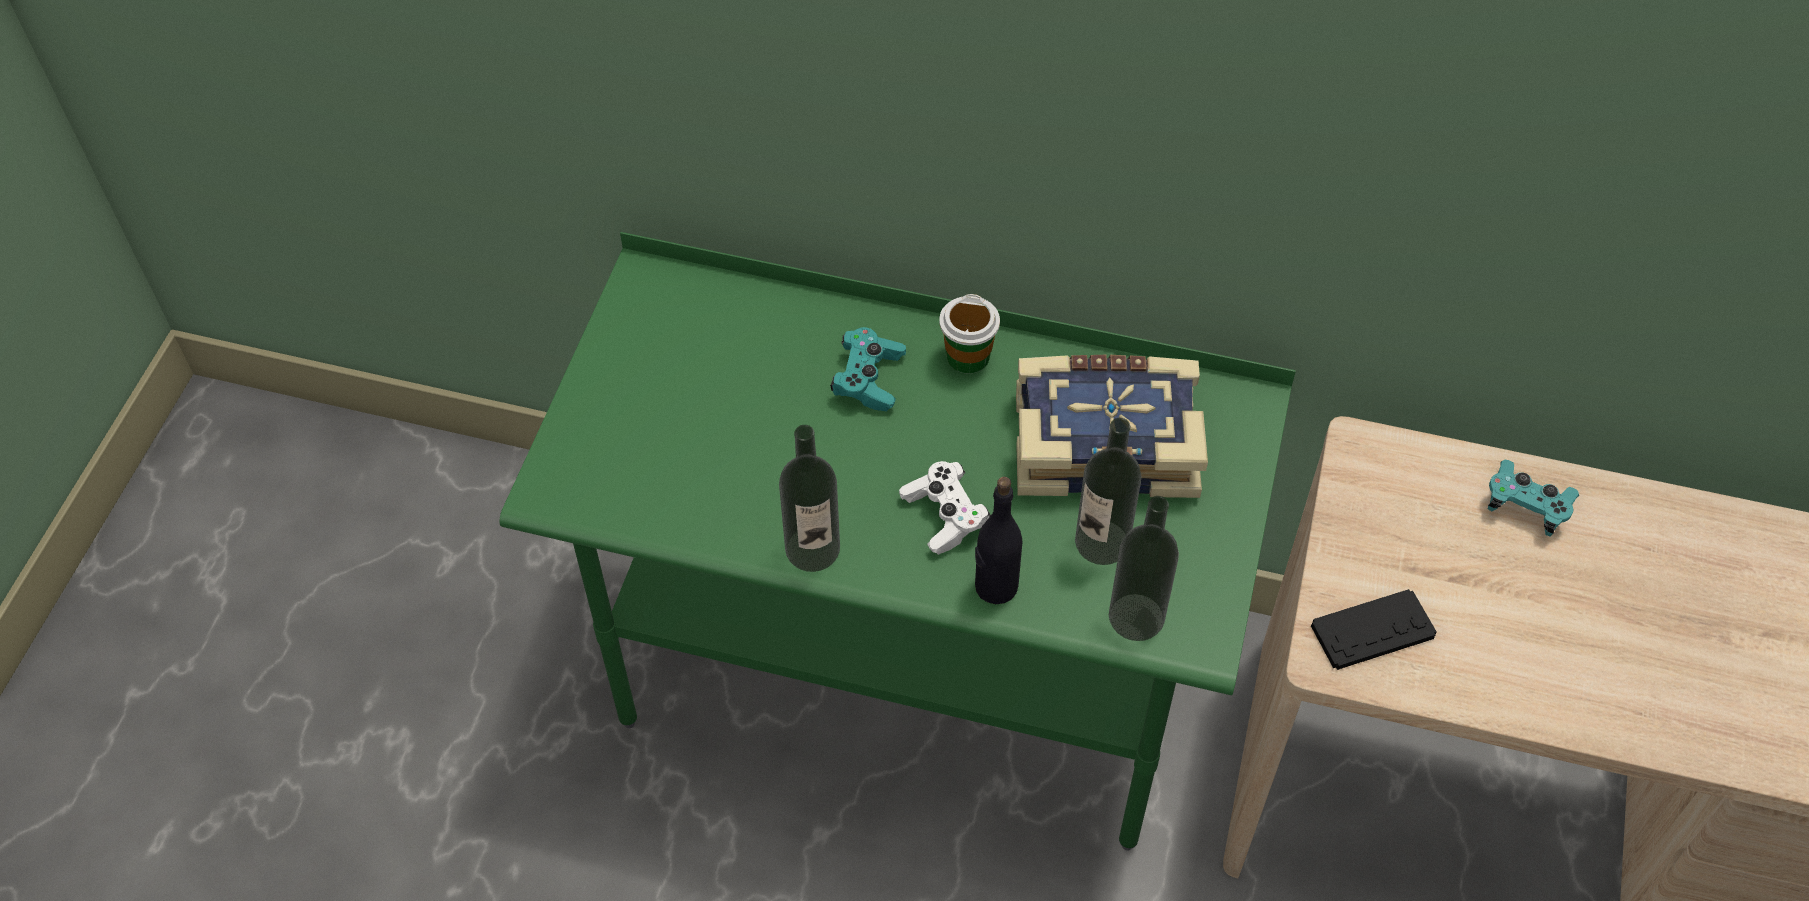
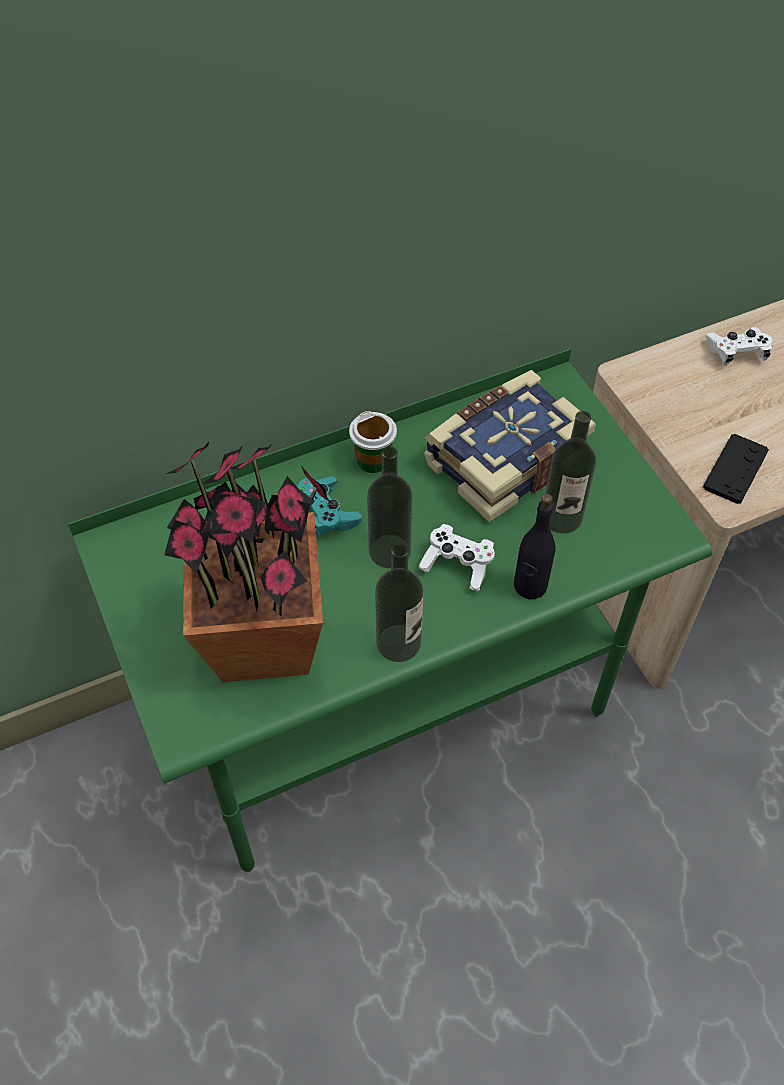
camera: 40 degrees left, 0 degrees up
bottle [1109,496,1179,641] -> bottle moved to [367,447,412,568]
turquoise game controller [1488,459,1579,536] -> white game controller [705,327,773,366]
none -> potted plant [164,442,334,682]

